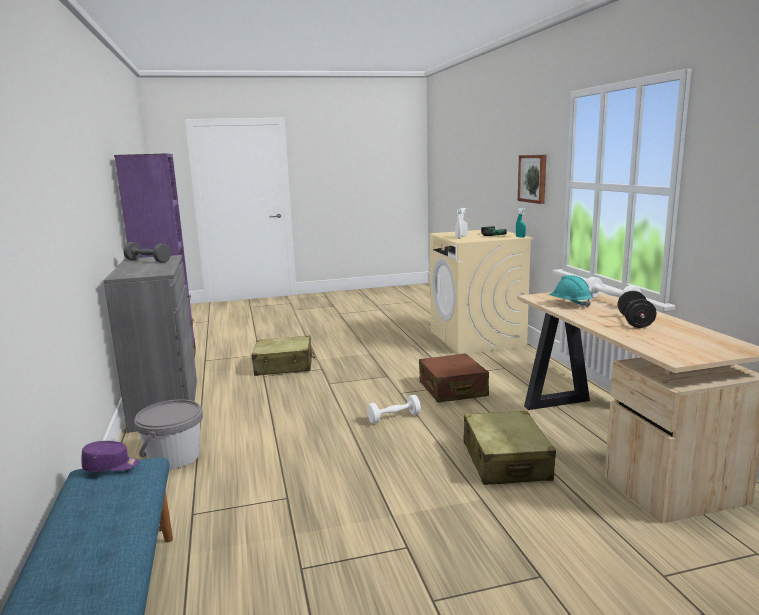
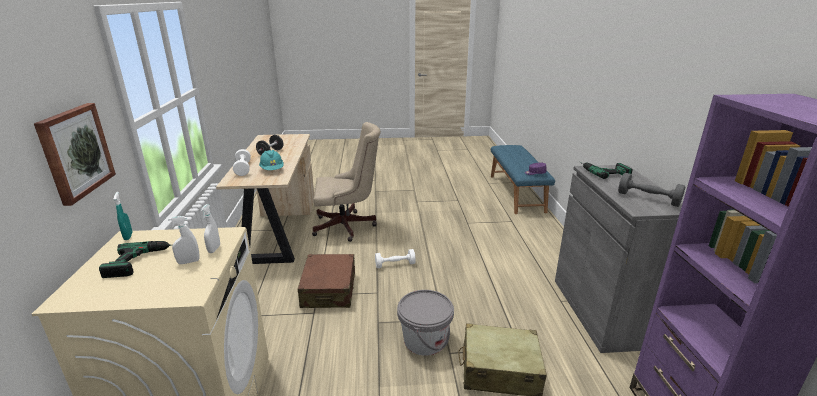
camera: 170 degrees left, 10 degrees up
grey bucket [134,400,203,470] -> grey bucket moved to [397,290,454,356]
beige suitcase [463,411,556,485] -> beige office chair [312,122,381,242]
none -> power drill [580,162,633,179]

